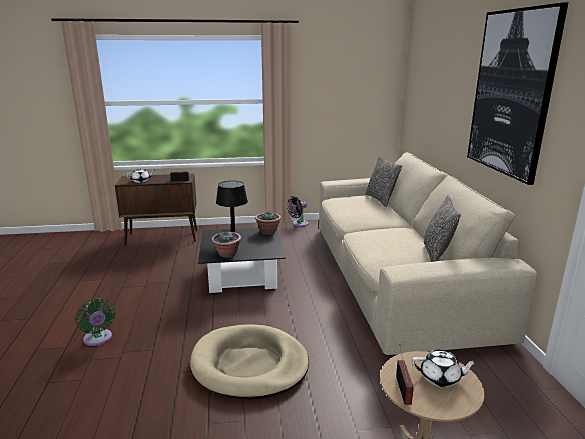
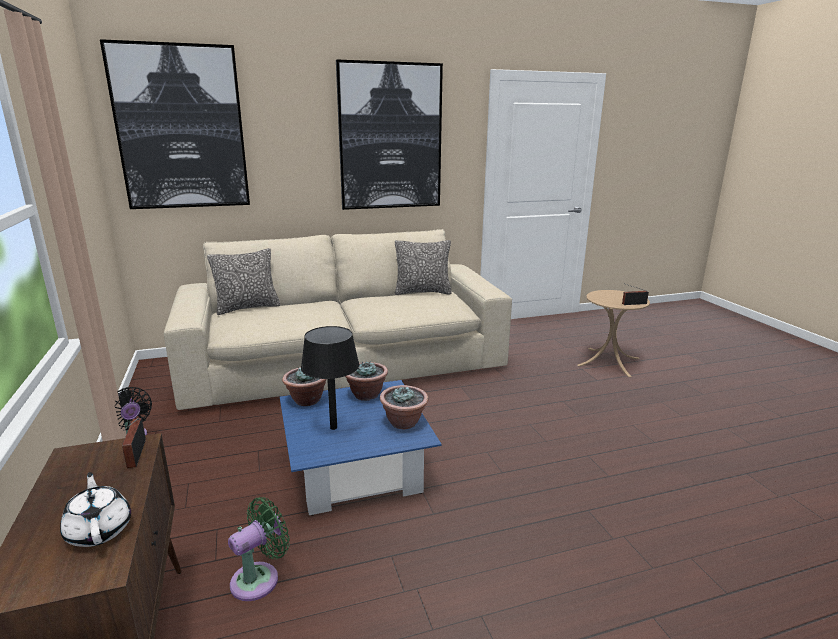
camera: 100 degrees left, 0 degrees up
green fan [75,298,116,346] -> green fan moved to [228,497,290,601]
beige dog bed [190,324,309,400] -> none
black coffee table [198,227,286,293] -> blue coffee table [280,380,442,516]
white teapot [412,350,478,387] -> none
none -> picture [100,39,250,209]
none -> potted plant [345,361,388,401]

